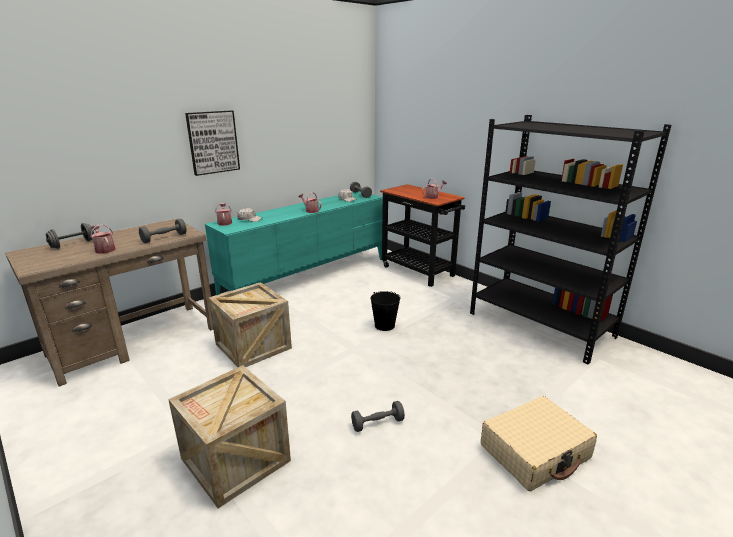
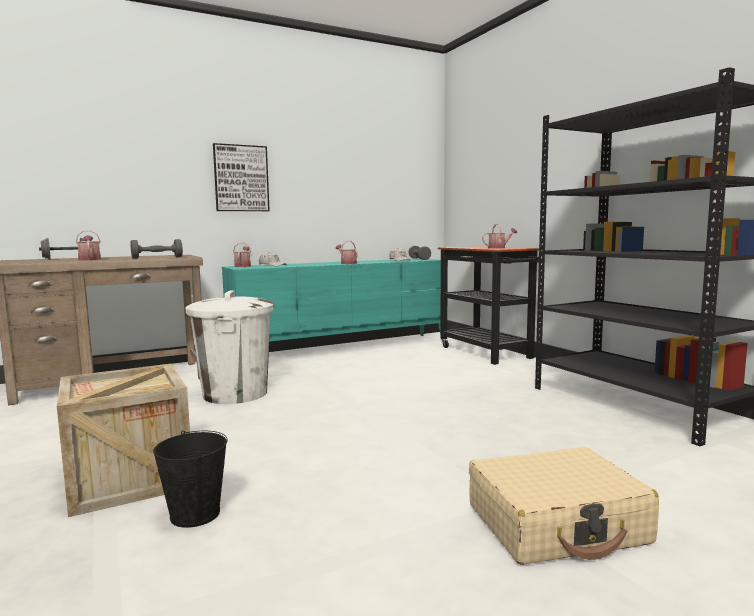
camera: 15 degrees right, 15 degrees down
crate [209,282,292,367] -> white trash can [185,291,274,404]
grey dumbbell [351,401,405,432] -> none
black bucket [370,291,400,331] -> black bucket moved to [153,430,228,528]

